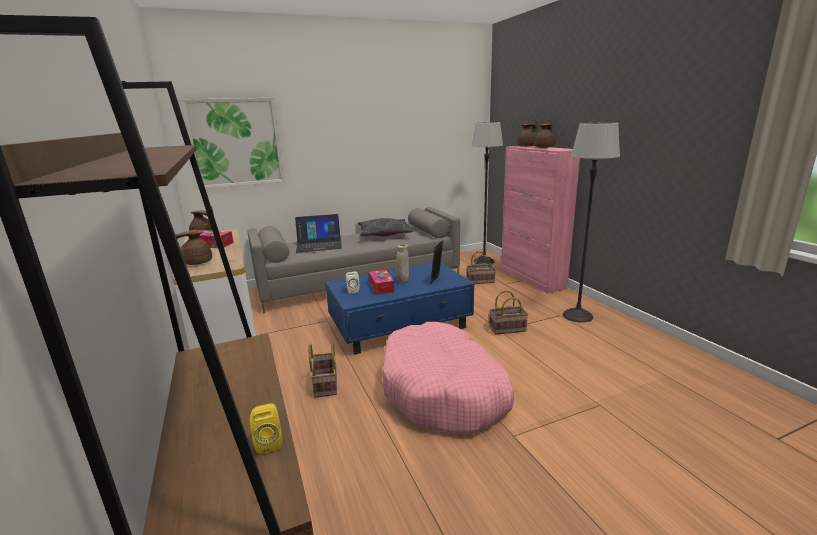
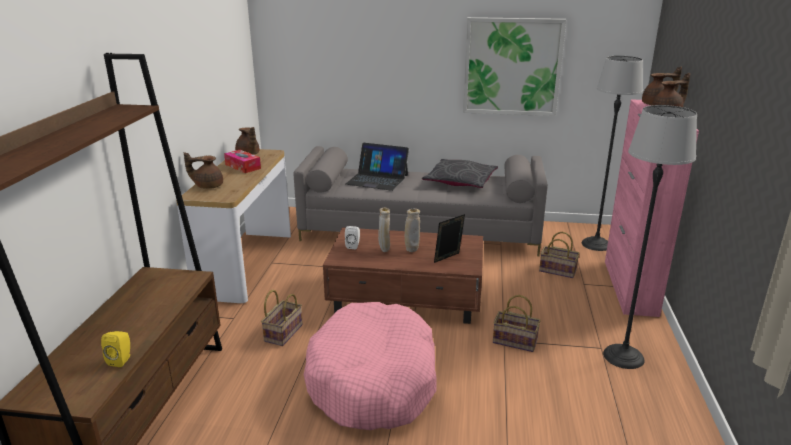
camera: 30 degrees right, 5 degrees up
picture [181,98,285,189] -> picture moved to [463,17,566,116]
blue coffee table [325,263,474,355] -> brown coffee table [323,228,483,324]
tissue box [369,270,394,295] -> beige vase [378,207,390,252]

